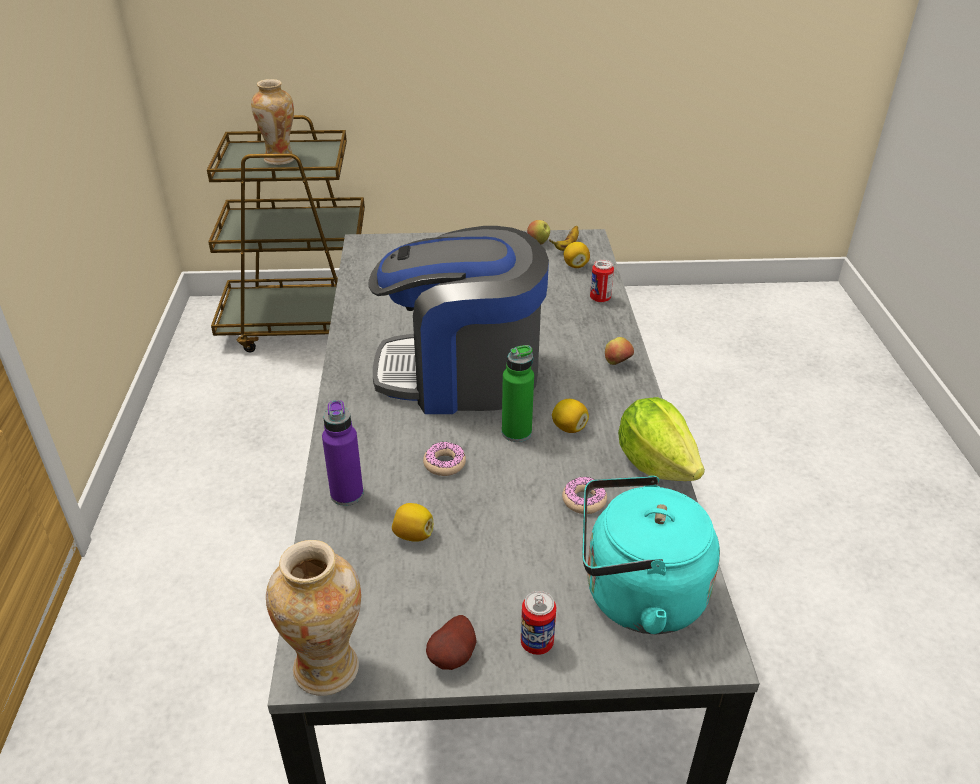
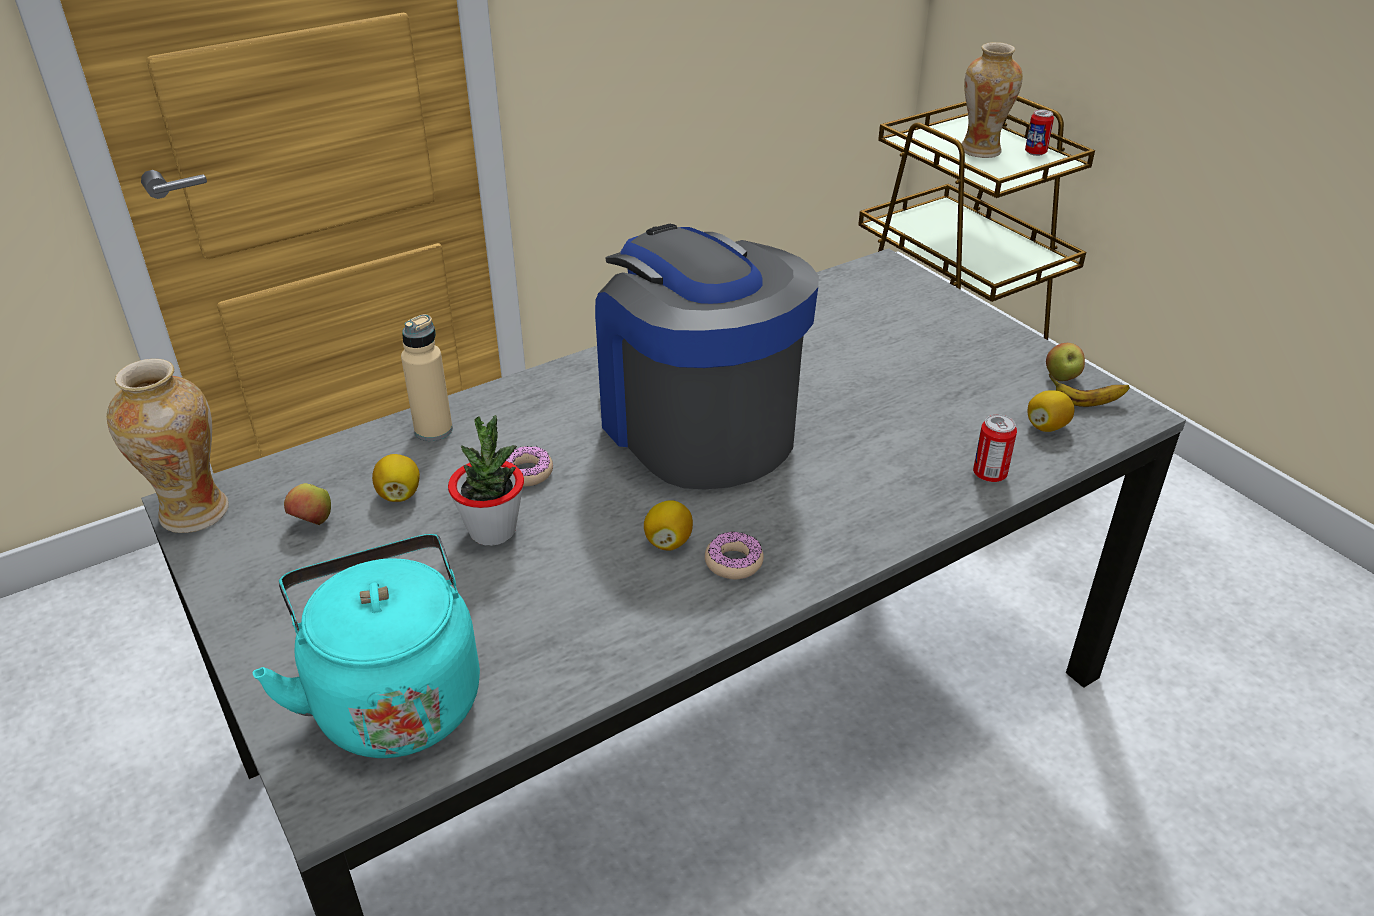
camera: 60 degrees right, 0 degrees up
purple bottle [322,400,363,506] -> beige bottle [401,314,453,441]
potato [426,615,477,670] -> none
green bottle [502,345,534,442] -> none
can [521,591,556,655] -> can moved to [1025,109,1054,156]
donut [562,477,607,514] -> donut moved to [705,531,764,579]
apple [605,337,634,365] -> apple moved to [284,483,331,525]
lettuce [618,397,705,481] -> none
none -> potted plant [448,415,524,546]

